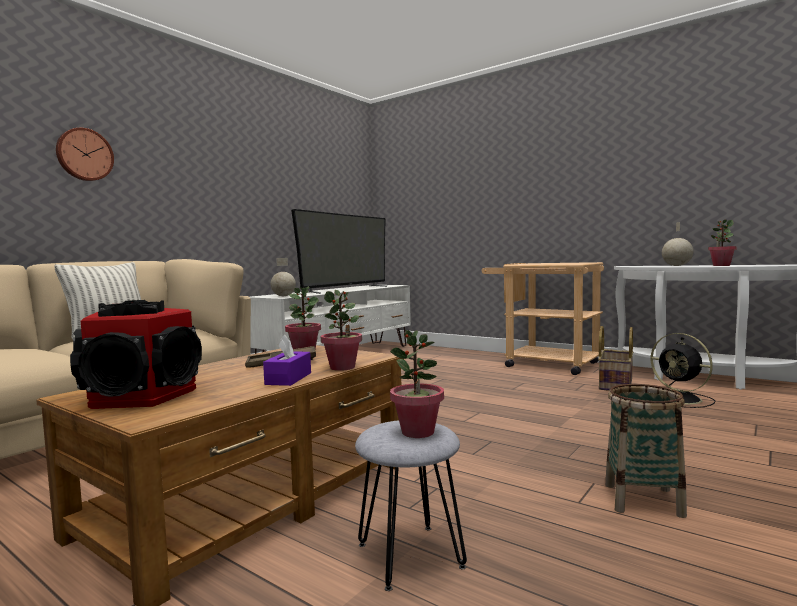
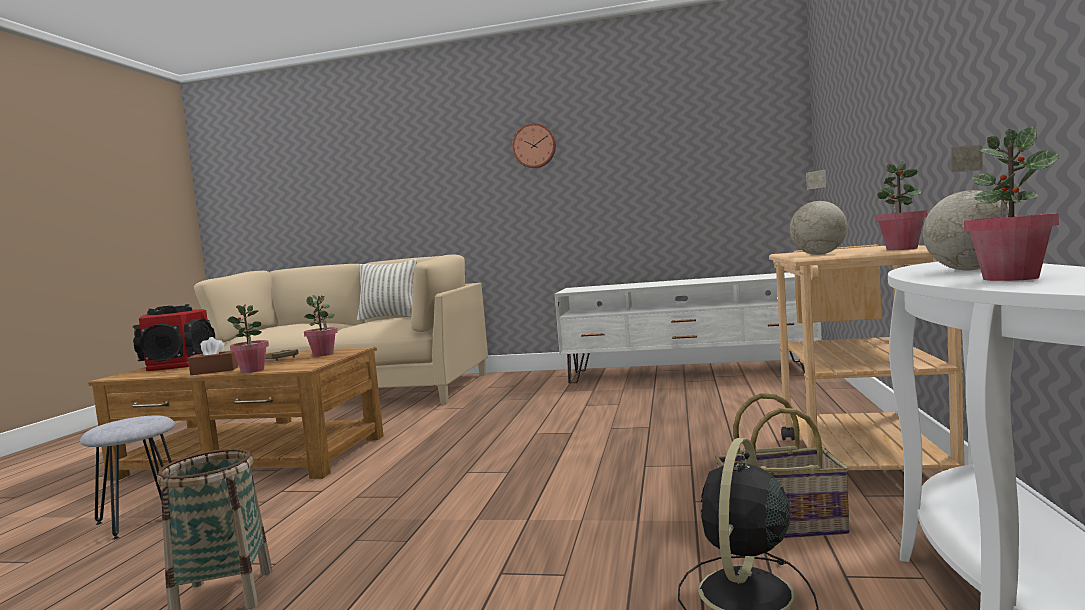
camera: 65 degrees right, 0 degrees up
wall clock [56,128,114,181] -> wall clock moved to [512,123,556,168]
purple tissue box [263,335,311,386] -> brown tissue box [188,337,238,375]
globe [271,258,296,296] -> globe moved to [790,170,848,255]
television [291,209,387,294] -> none
potted plant [390,330,444,438] -> potted plant moved to [875,162,927,251]

